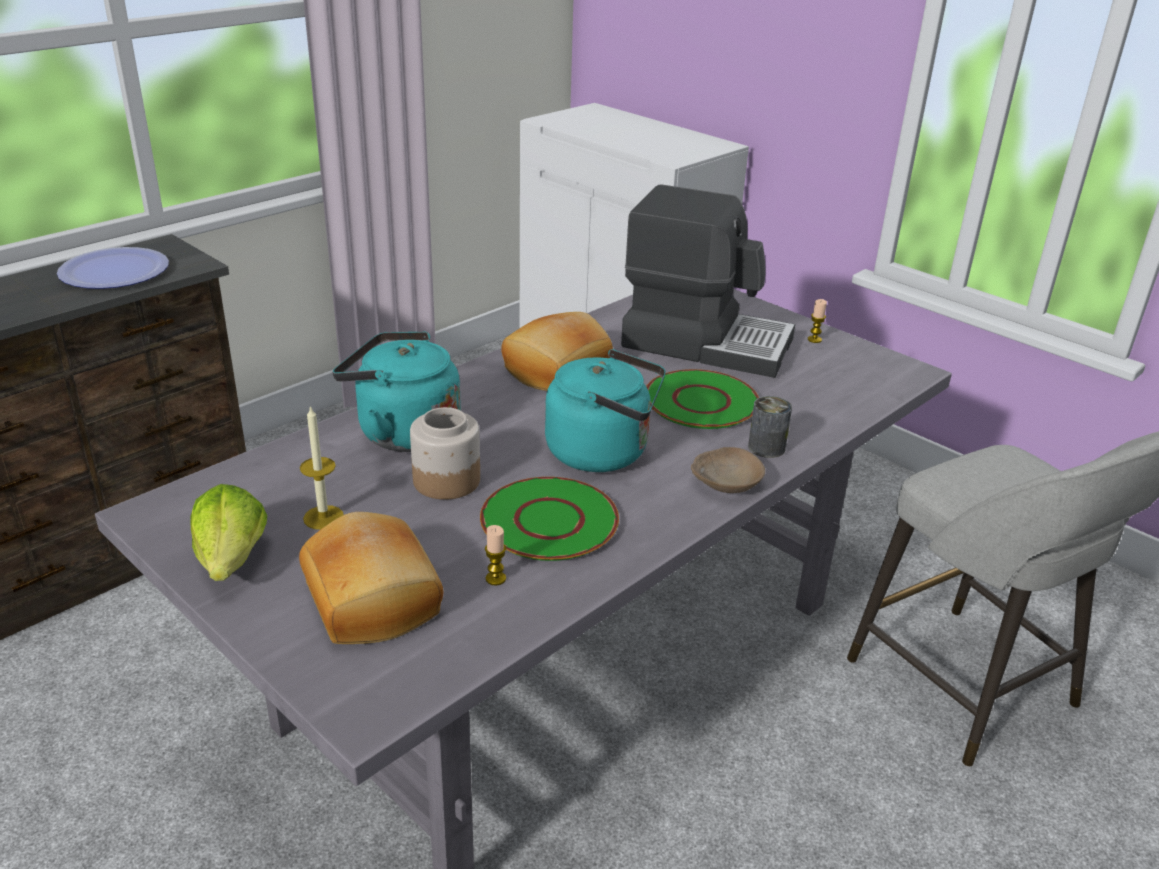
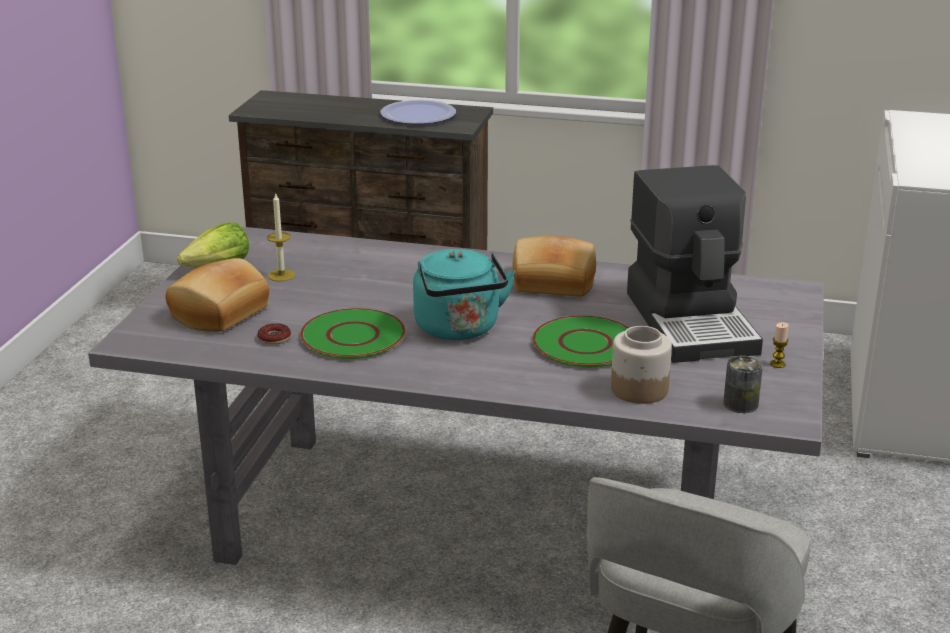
camera: 60 degrees right, 5 degrees down
turquoise kettle [333,331,461,452] -> none
jar [410,407,480,500] -> jar moved to [611,326,672,404]
candle [485,525,506,585] -> donut [257,323,291,345]
beige bowl [691,447,765,493] -> none
can [748,396,792,458] -> can moved to [723,356,763,413]

